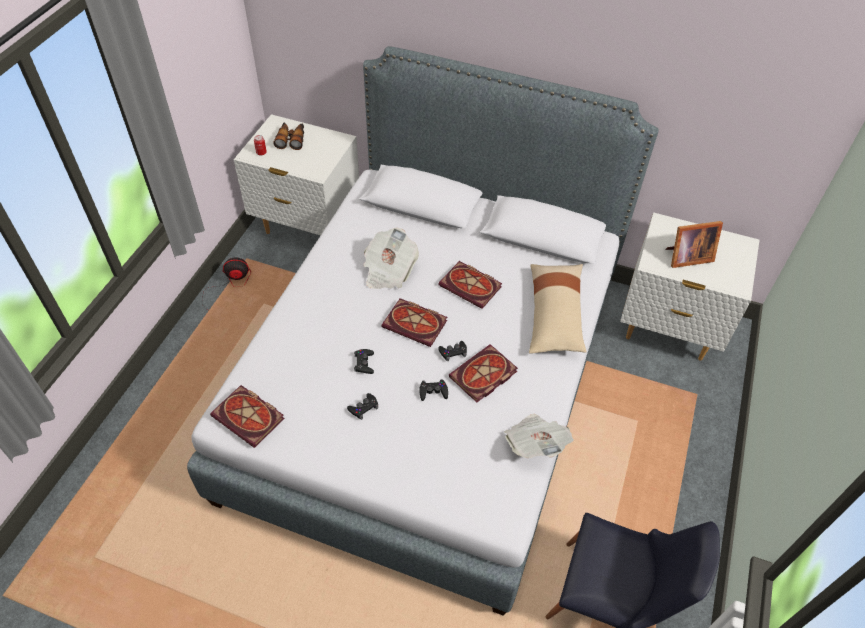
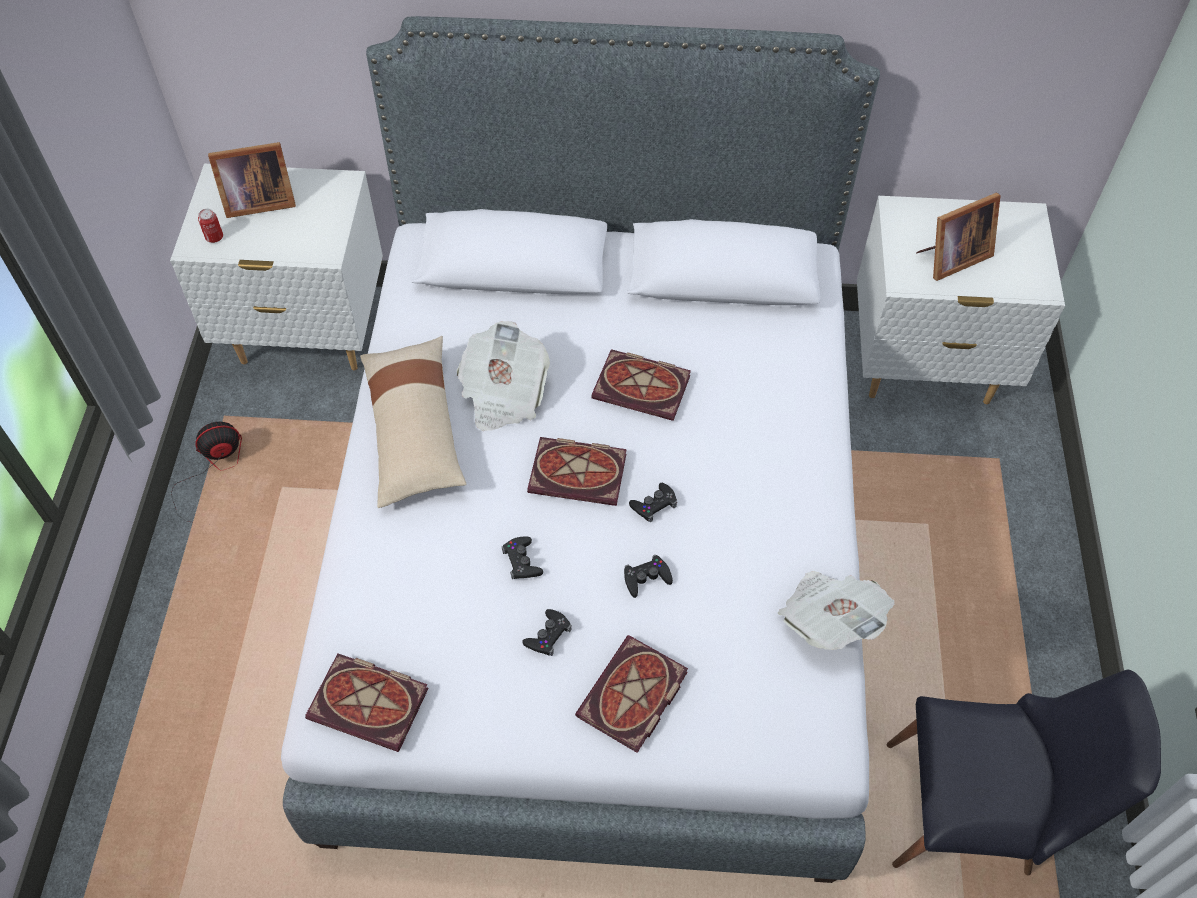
camera: 15 degrees left, 5 degrees up
binoculars [273,123,304,150] -> picture frame [208,142,296,218]
book [449,344,518,403] -> book moved to [575,635,688,753]
beige pillow [529,264,586,353] -> beige pillow moved to [360,336,467,508]

